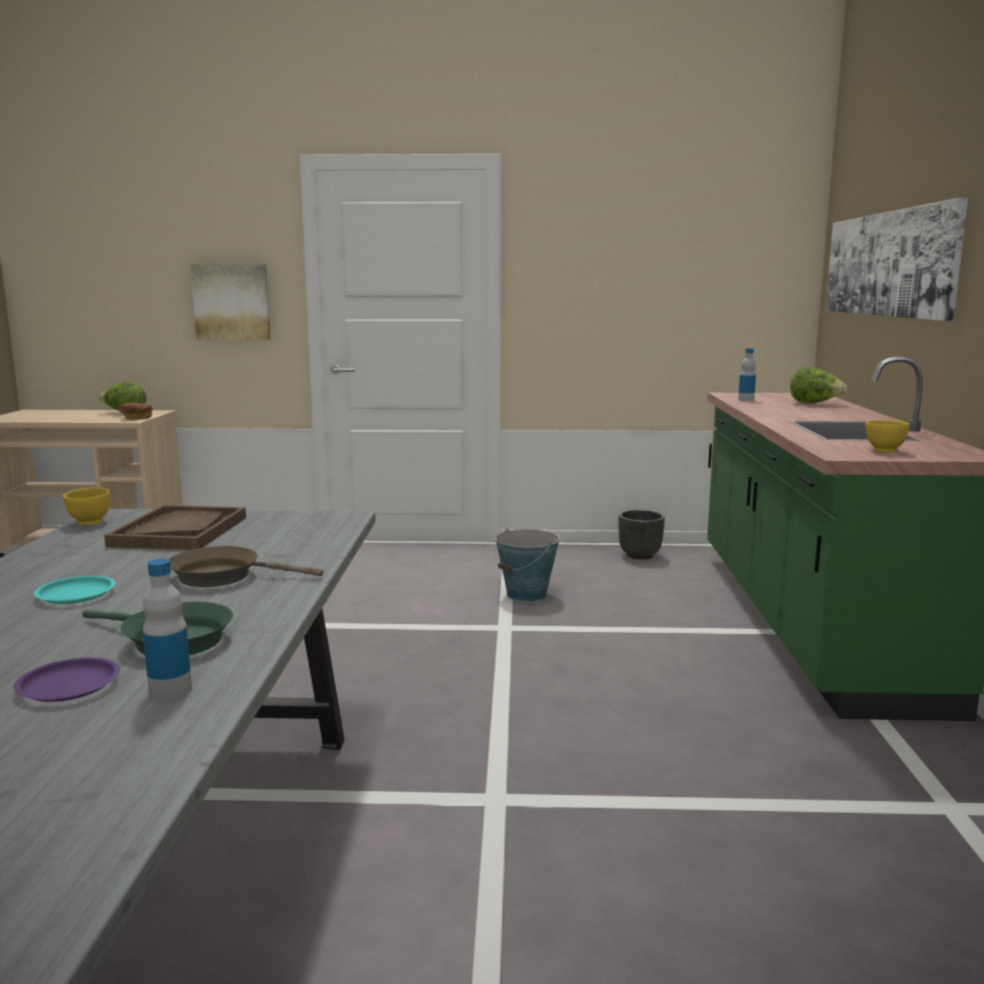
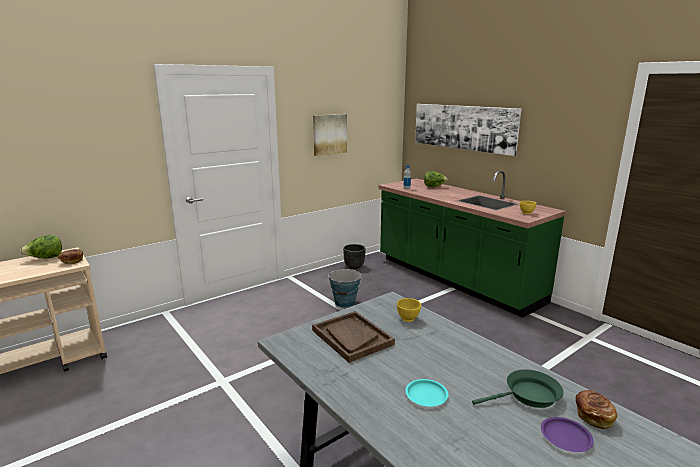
camera: 40 degrees left, 5 degrees up
yellow bowl [63,487,110,525] -> yellow bowl moved to [397,298,421,322]
bottle [142,559,192,700] -> bread [575,390,617,429]
brown frying pan [169,546,323,587] -> none
picture [190,264,271,340] -> picture moved to [313,114,347,156]

